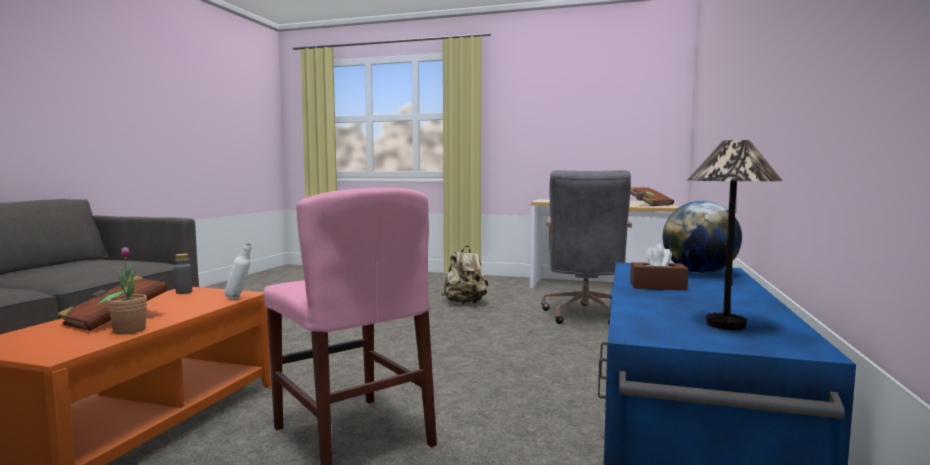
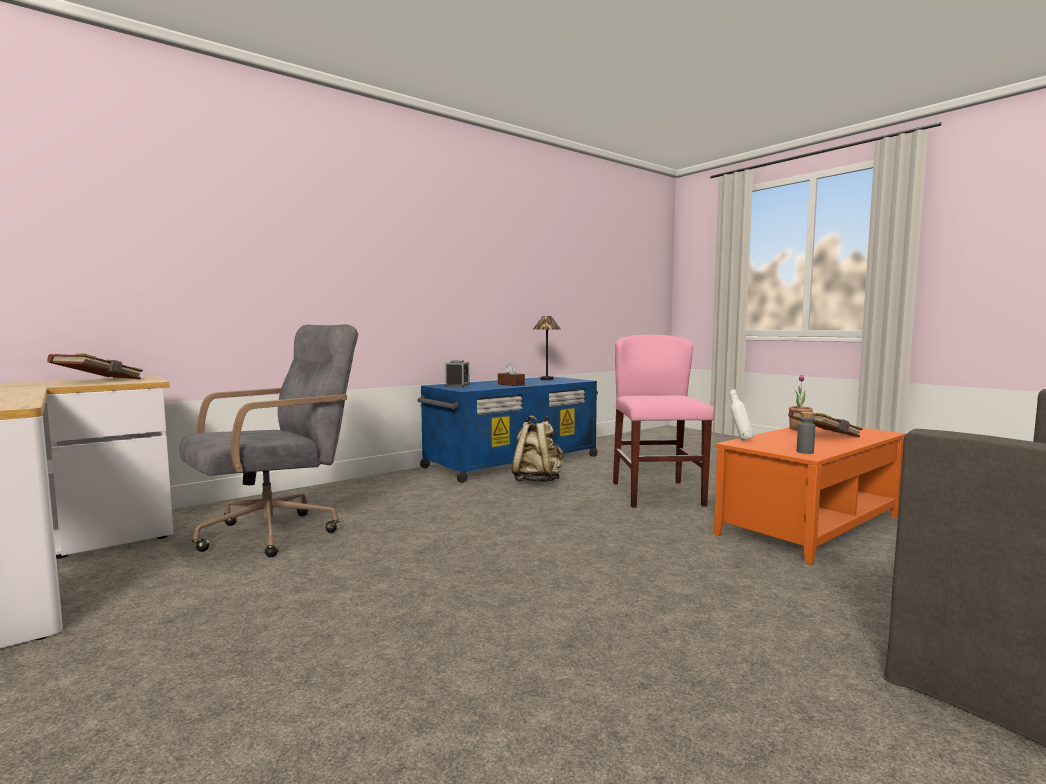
camera: 145 degrees left, 0 degrees up
beige backpack [441,246,488,304] -> beige backpack moved to [512,415,564,482]
globe [663,201,742,274] -> alarm clock [445,360,470,387]

